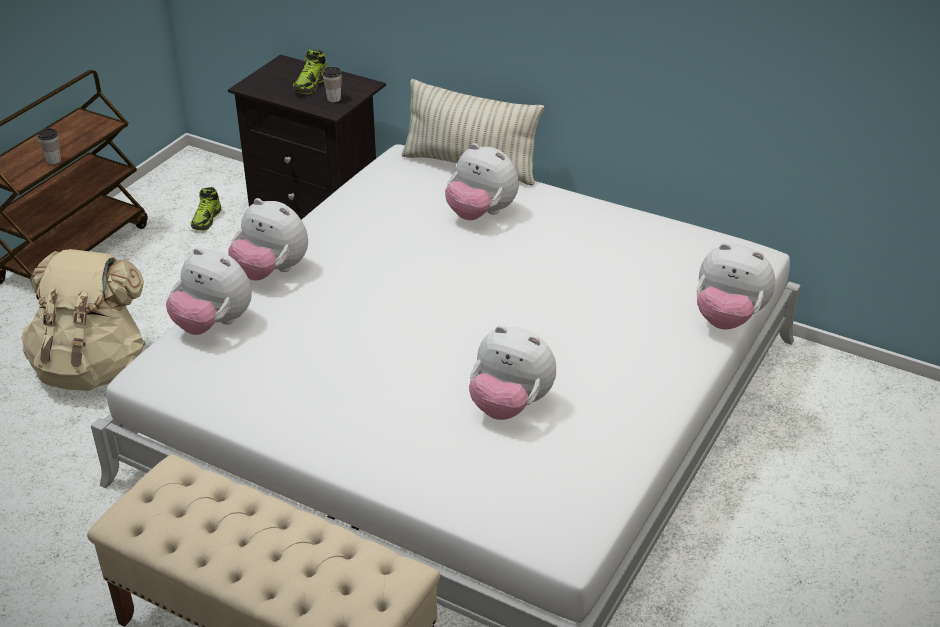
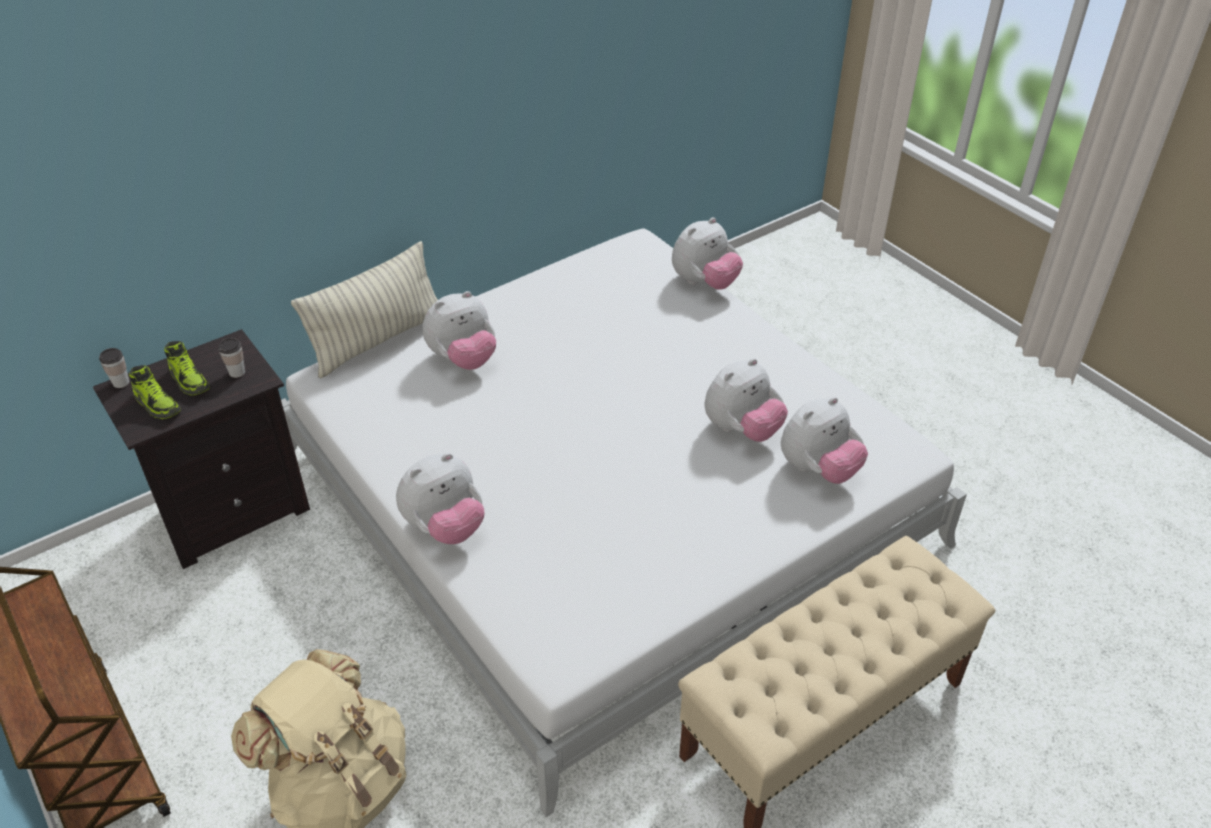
camera: 65 degrees left, 5 degrees up
cup [38,128,61,164] -> cup moved to [99,348,129,388]
plush toy [166,248,252,335] -> plush toy moved to [781,397,868,484]
shoe [191,187,221,231] -> shoe moved to [129,365,181,419]

